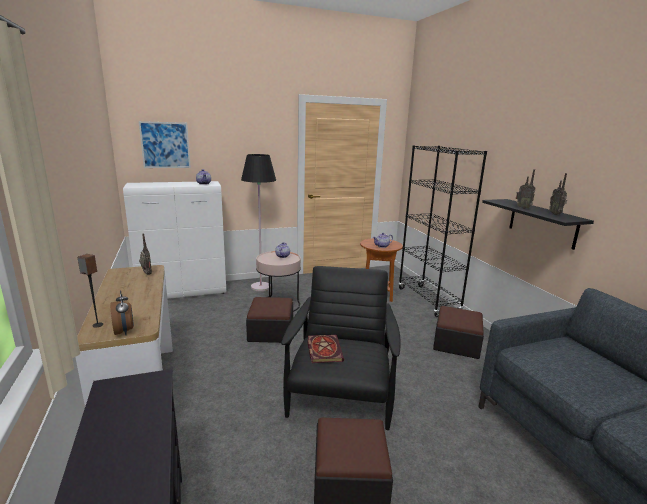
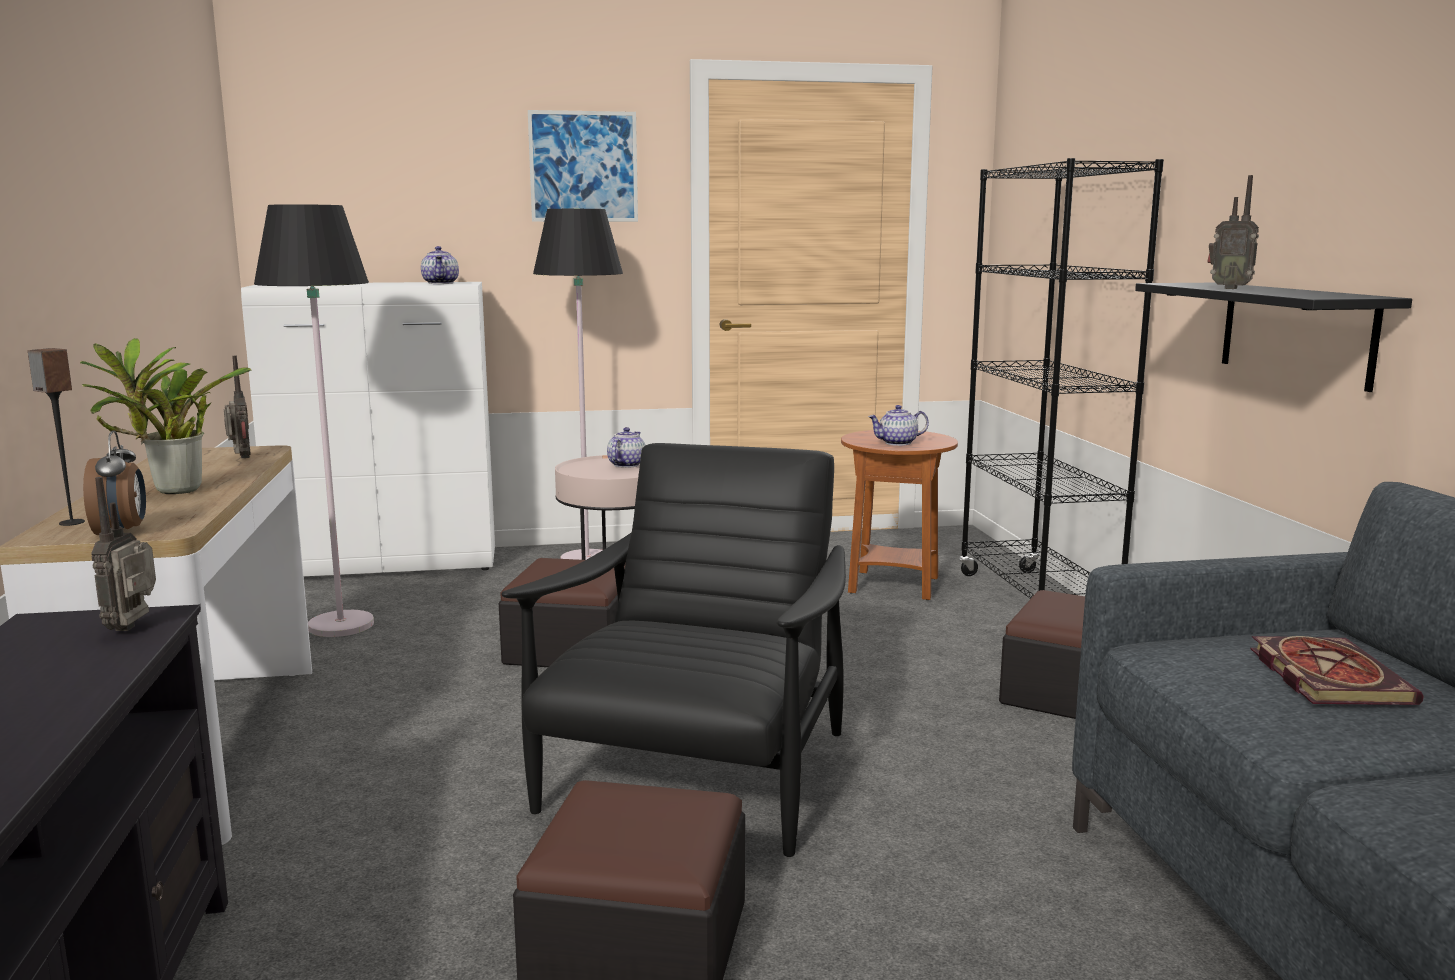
camera: 10 degrees right, 5 degrees down
picture [139,121,191,168] -> picture moved to [528,110,638,222]
book [307,335,344,363] -> book moved to [1250,636,1423,705]
radio [549,173,567,215] -> radio moved to [91,477,156,631]
none -> potted plant [80,338,252,494]
none -> black floor lamp [254,204,374,637]

